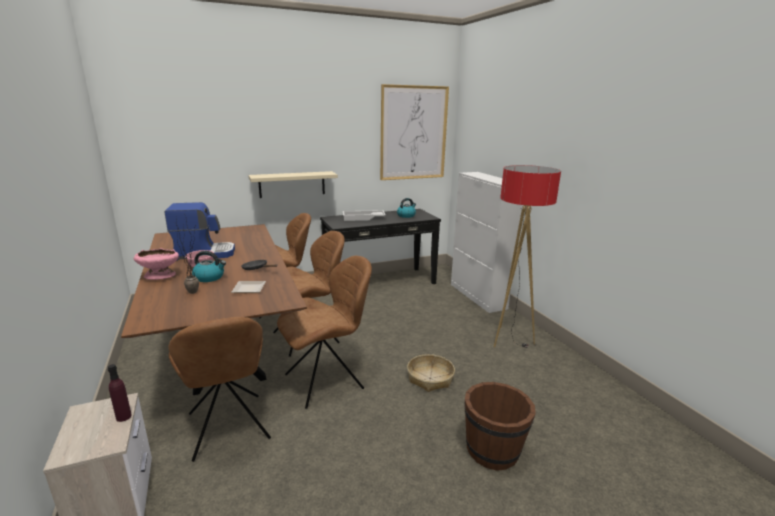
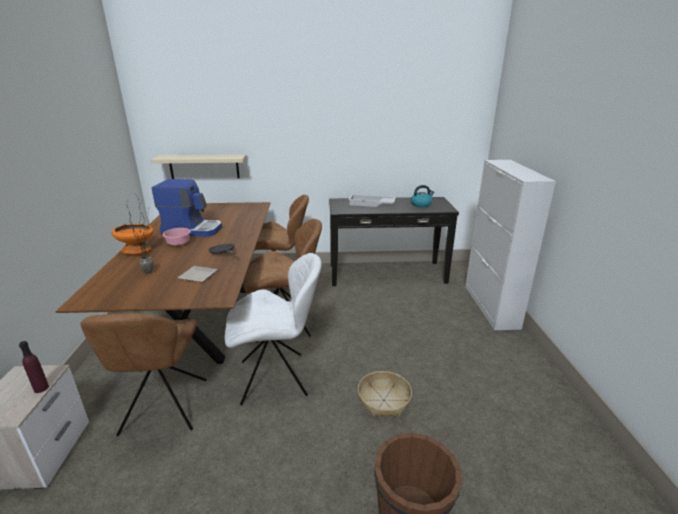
camera: 20 degrees right, 5 degrees up
pink bowl [134,248,179,280] -> orange bowl [111,223,154,254]
kettle [192,251,226,282] -> none
beige shelf [248,171,338,198] -> beige shelf moved to [151,154,247,179]
brown chair [277,256,372,409] -> white chair [225,253,322,405]
picture [380,84,449,180] -> none
floor lamp [494,165,561,348] -> none

